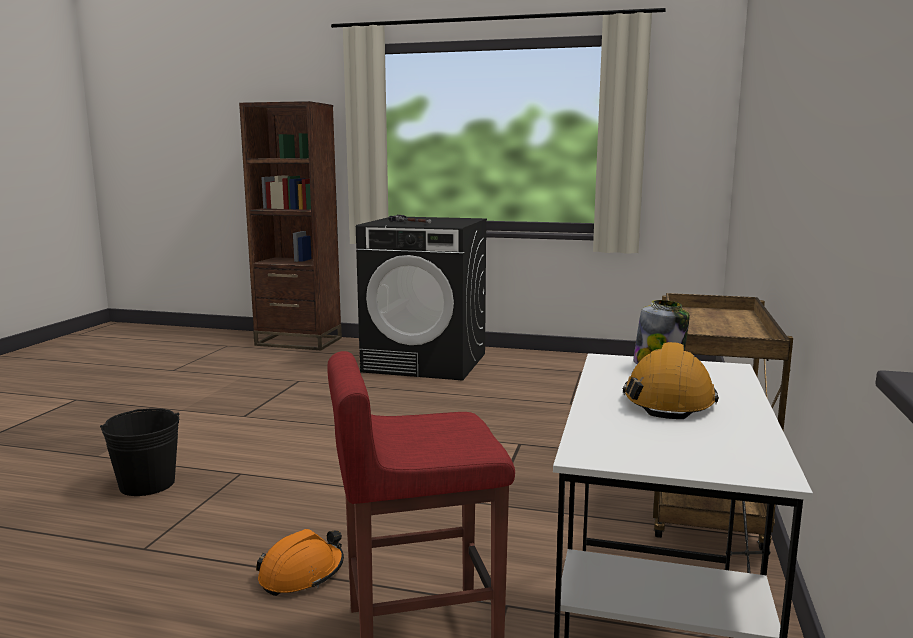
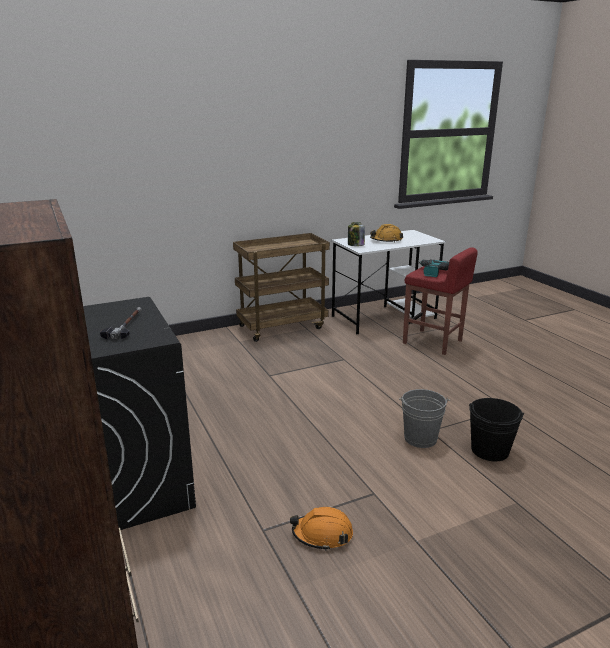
camera: 130 degrees left, 10 degrees up
orange hard hat [256,529,344,596] -> orange hard hat moved to [290,507,353,551]
none -> grey bucket [399,389,450,448]
none -> power drill [418,260,449,277]

